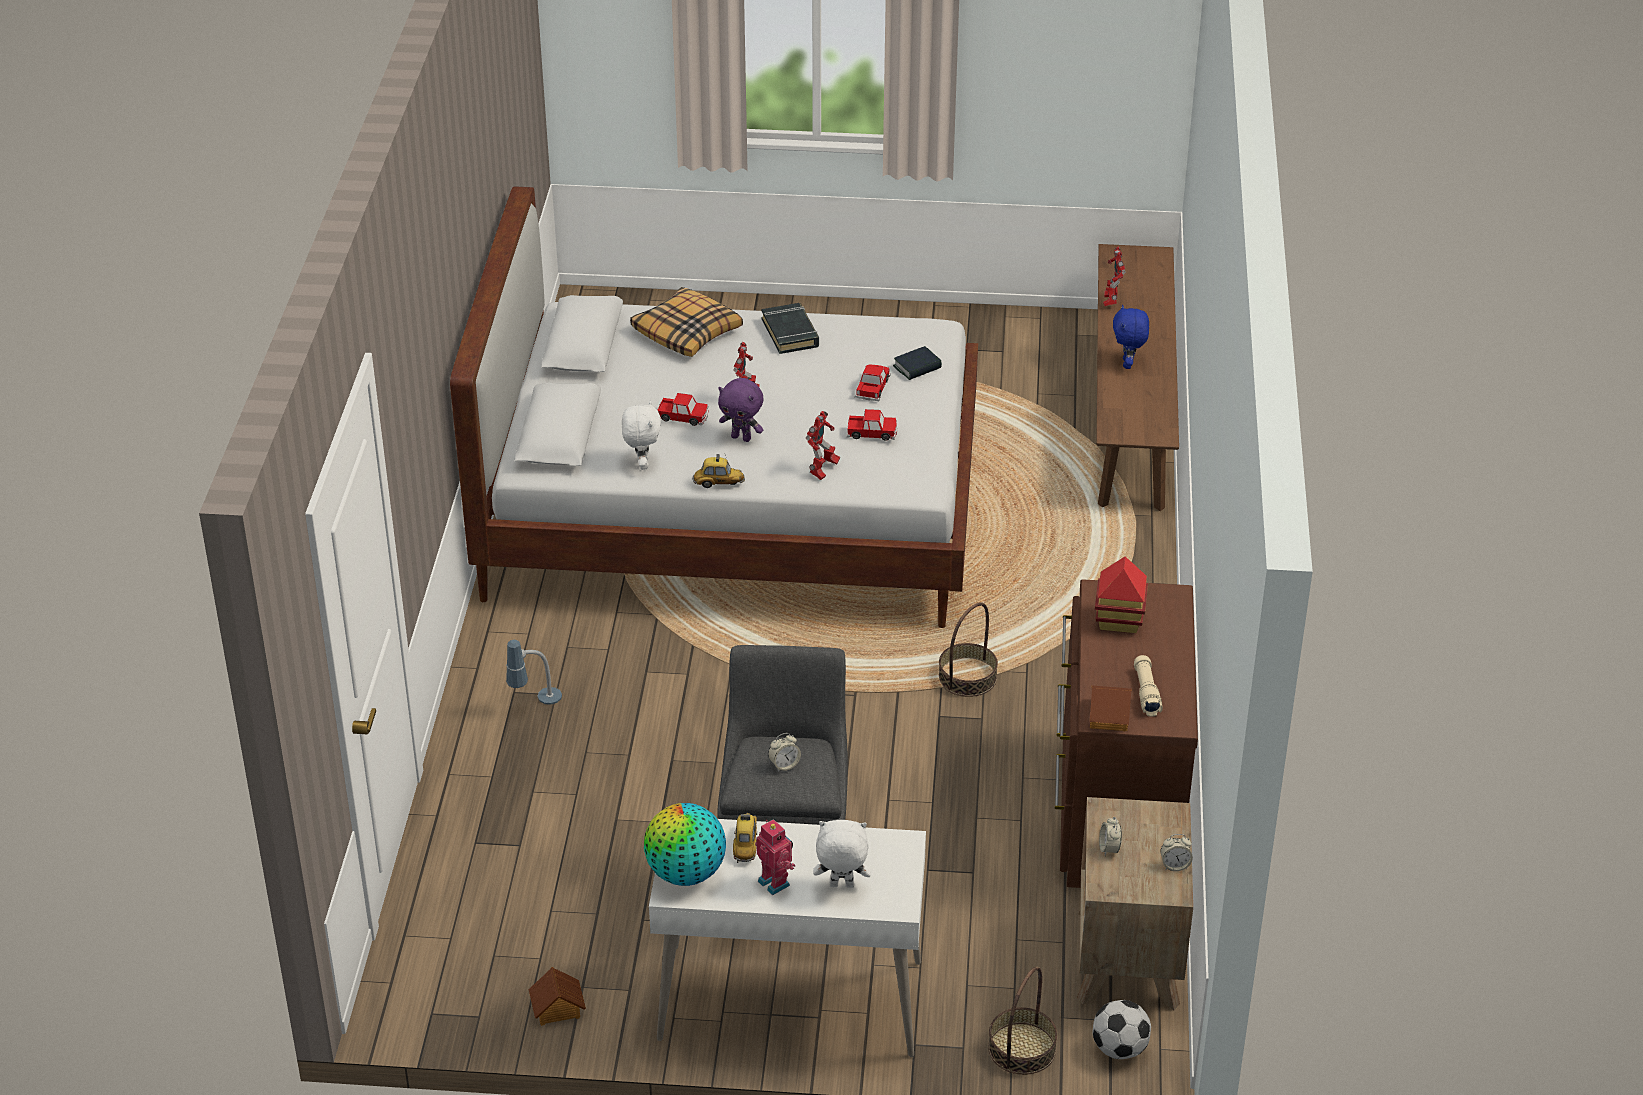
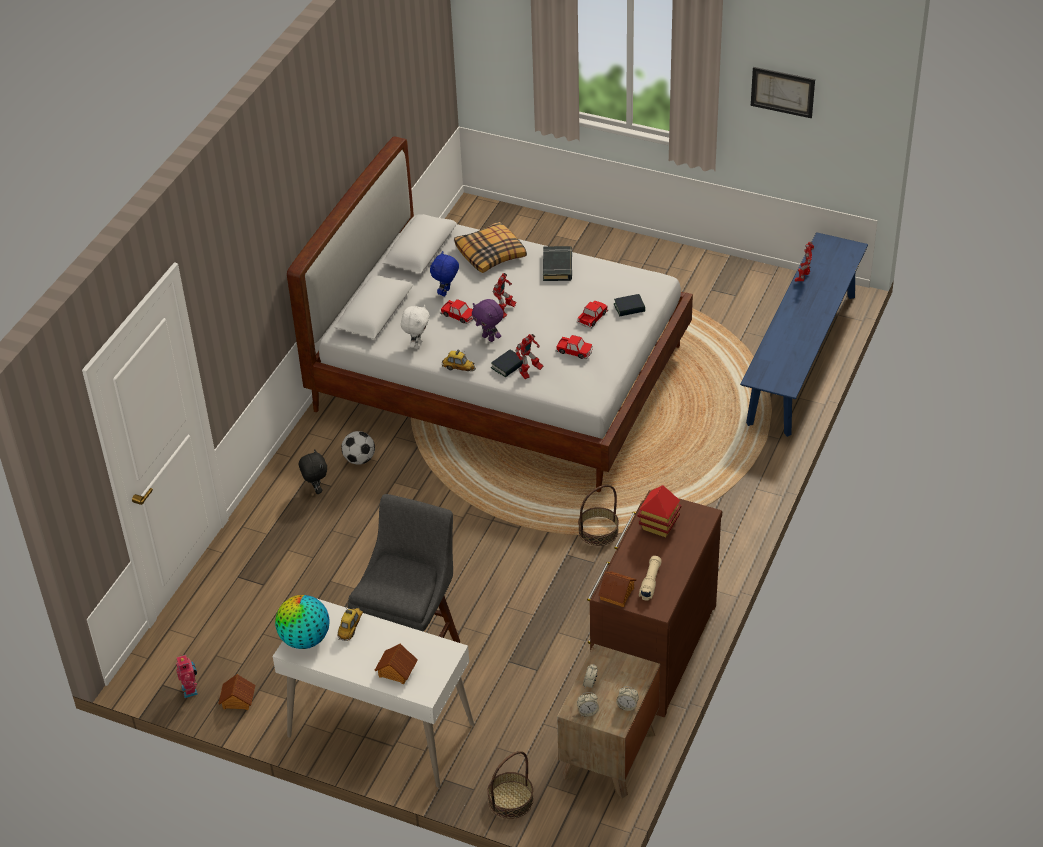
camera: 20 degrees right, 5 degrees up
table lamp [506,640,562,705] -> black plush toy [299,449,327,494]
toy robot [755,819,795,895] -> toy robot moved to [176,654,198,698]
alarm clock [768,733,801,772] -> alarm clock moved to [577,692,599,717]
white plush toy [813,820,871,888] -> toy house [374,643,418,684]
football [1093,1000,1151,1059] -> football moved to [341,431,375,464]
brown bench [1096,244,1179,511] -> blue bench [740,232,868,437]
blue plush toy [1113,305,1149,369] -> blue plush toy moved to [430,251,459,296]
none -> book [491,350,523,377]
none -> picture [751,67,815,118]

